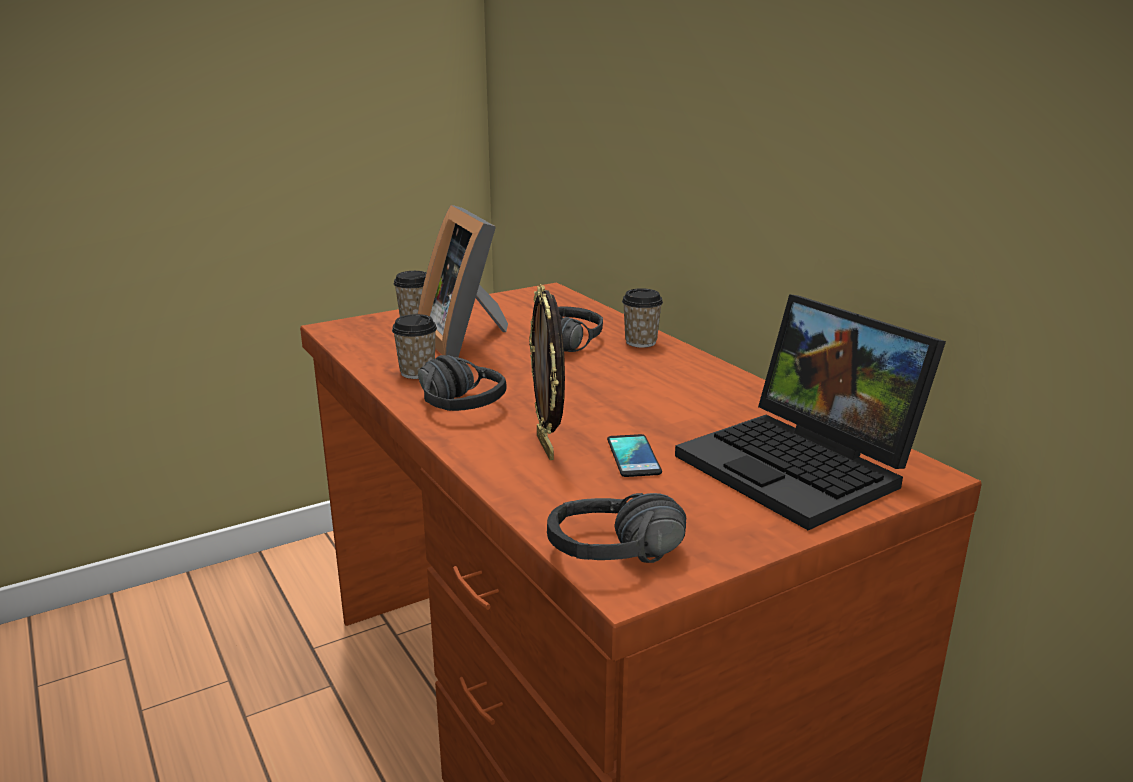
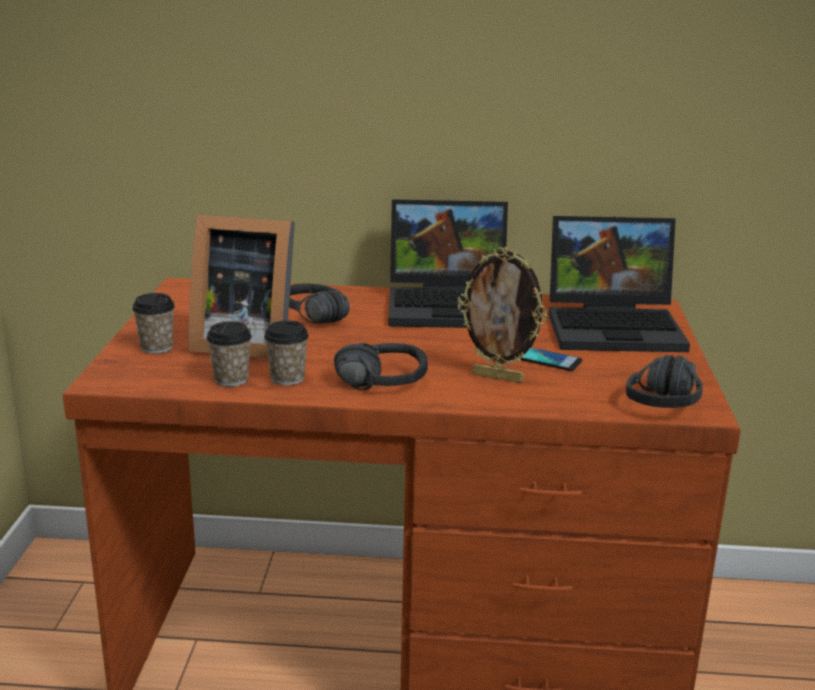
camera: 55 degrees left, 0 degrees up
cup [622,288,663,348] -> cup moved to [206,321,252,387]
none -> laptop [389,200,508,328]

